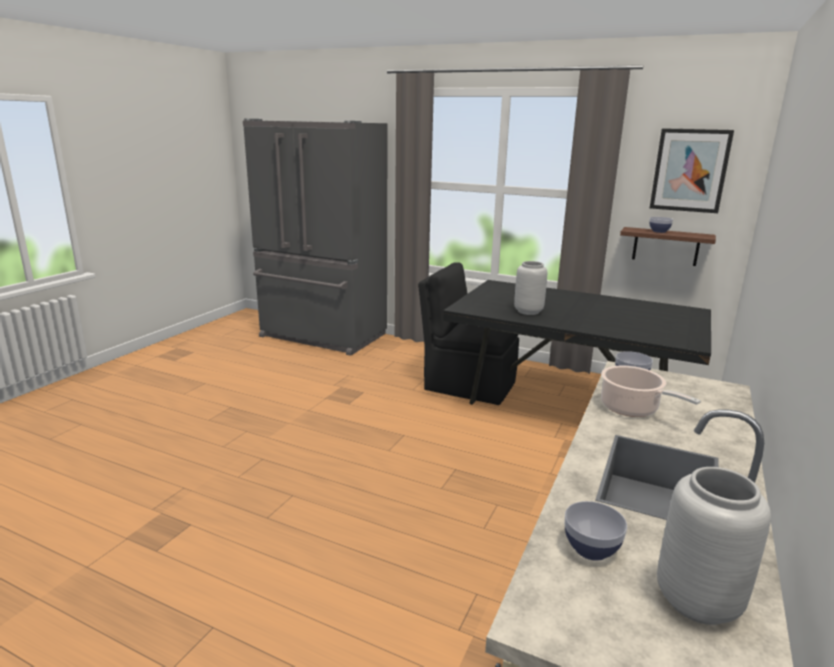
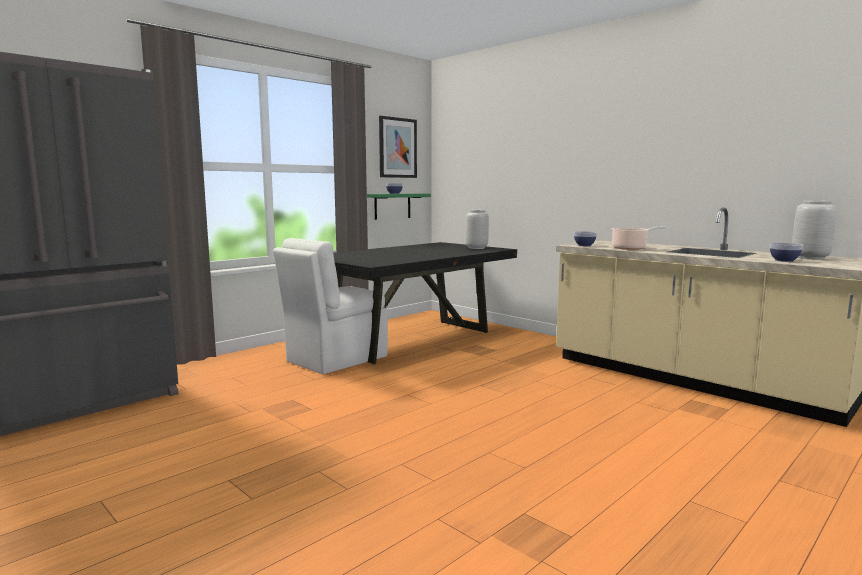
camera: 70 degrees left, 10 degrees down
black chair [418,262,519,405] -> white chair [273,238,388,375]
grey vase [514,261,547,315] -> grey vase moved to [466,210,489,249]
brown shelf [620,227,716,266] -> green shelf [367,194,431,220]

